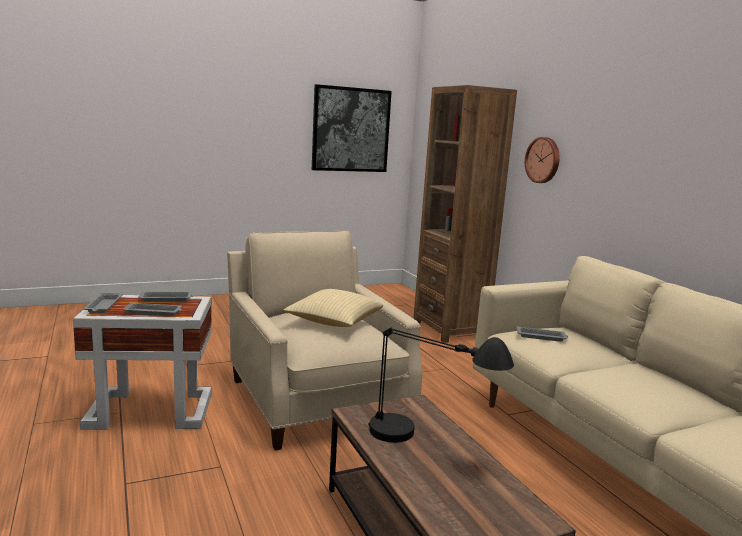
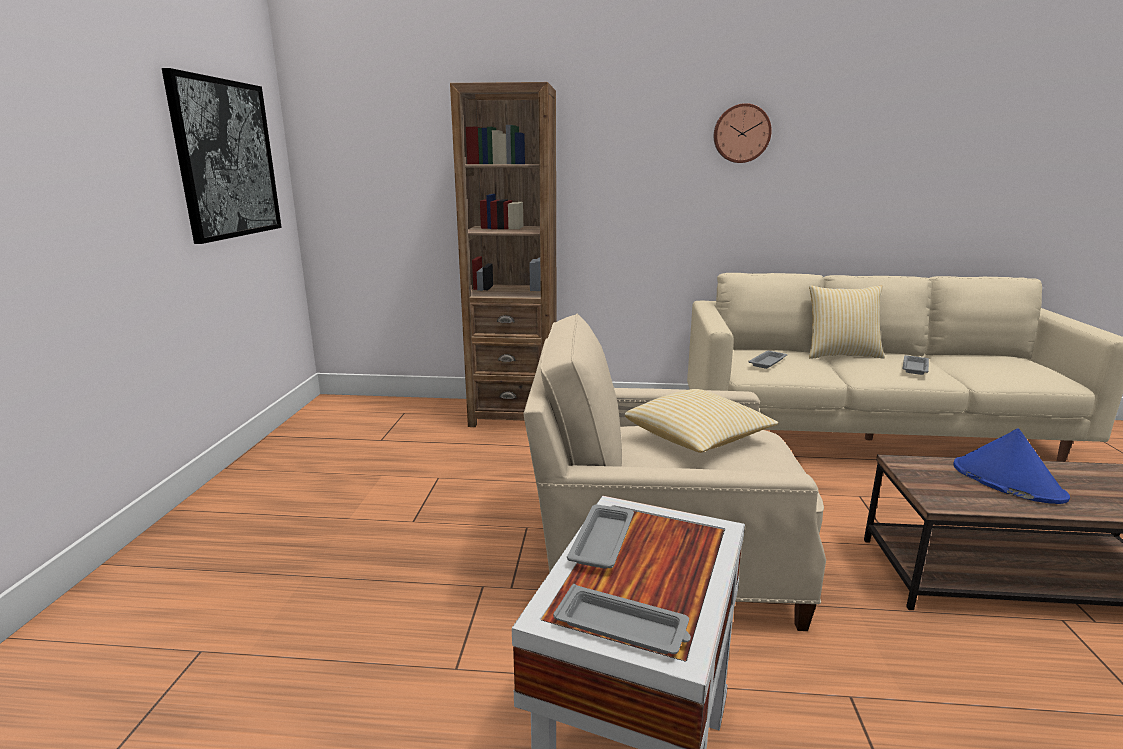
camera: 60 degrees left, 5 degrees up
grey tray [123,302,182,316] -> grey tray moved to [902,355,929,375]
black table lamp [368,327,514,443] -> blue hat [953,428,1070,504]
wall clock [525,137,560,183] -> wall clock moved to [714,103,772,163]
none -> pillow [809,285,885,359]

